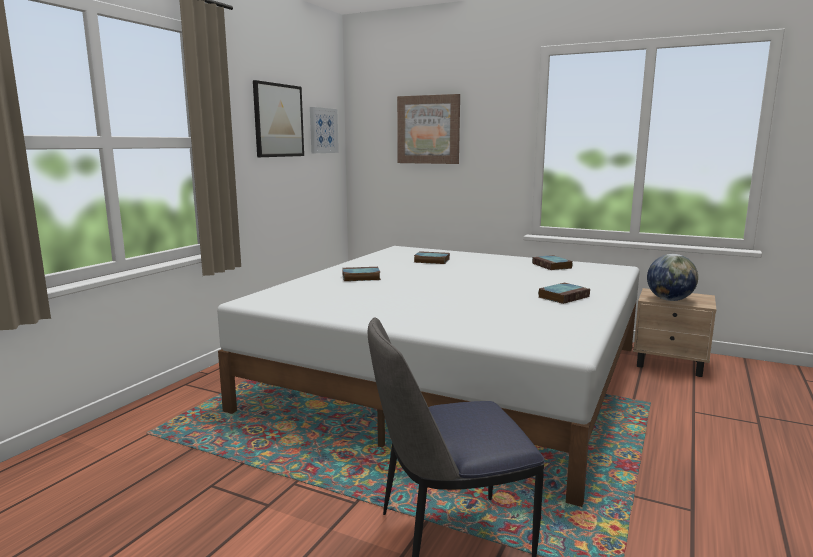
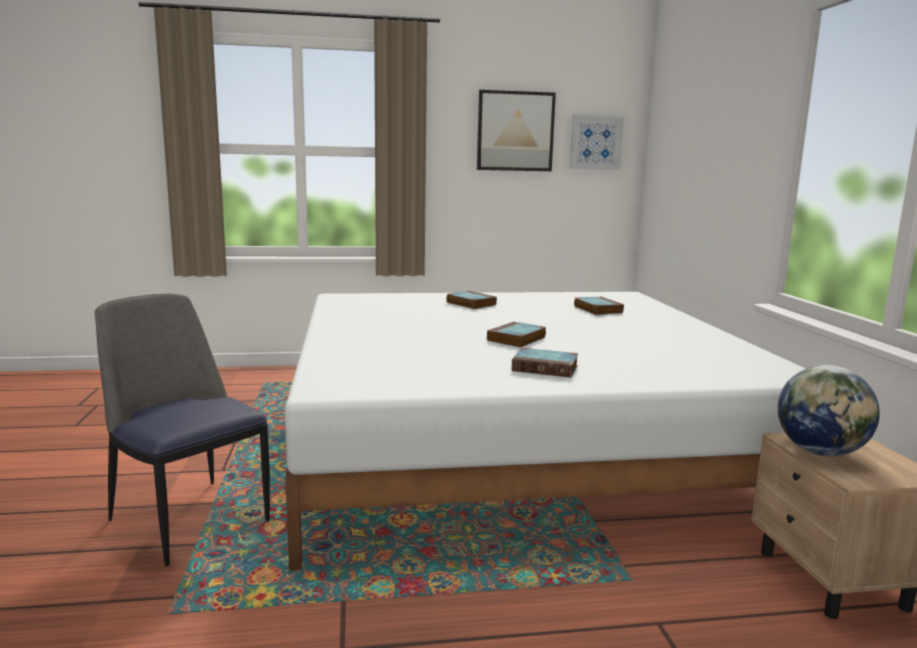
camera: 55 degrees right, 0 degrees up
picture [397,94,460,164] -> none
book [532,255,573,270] -> book moved to [487,322,546,348]

